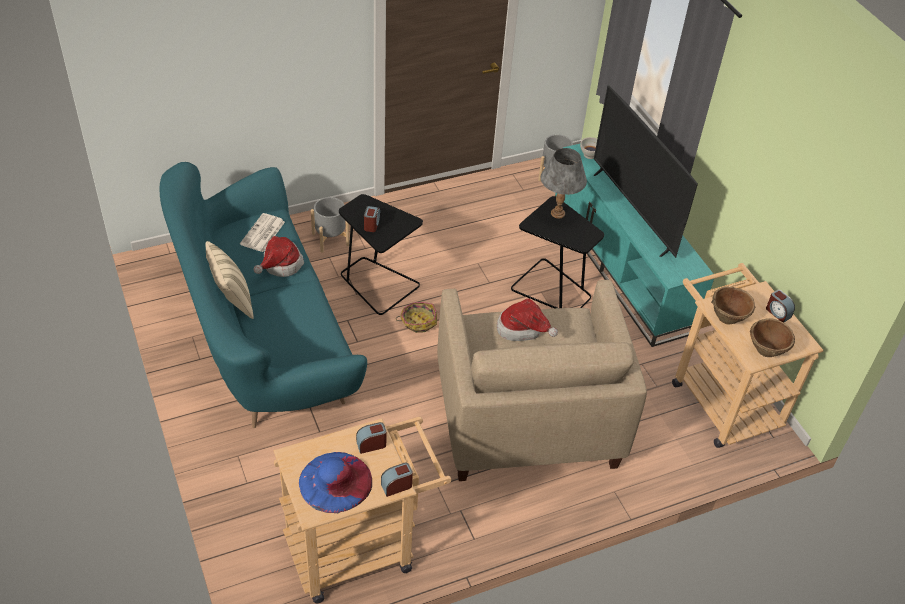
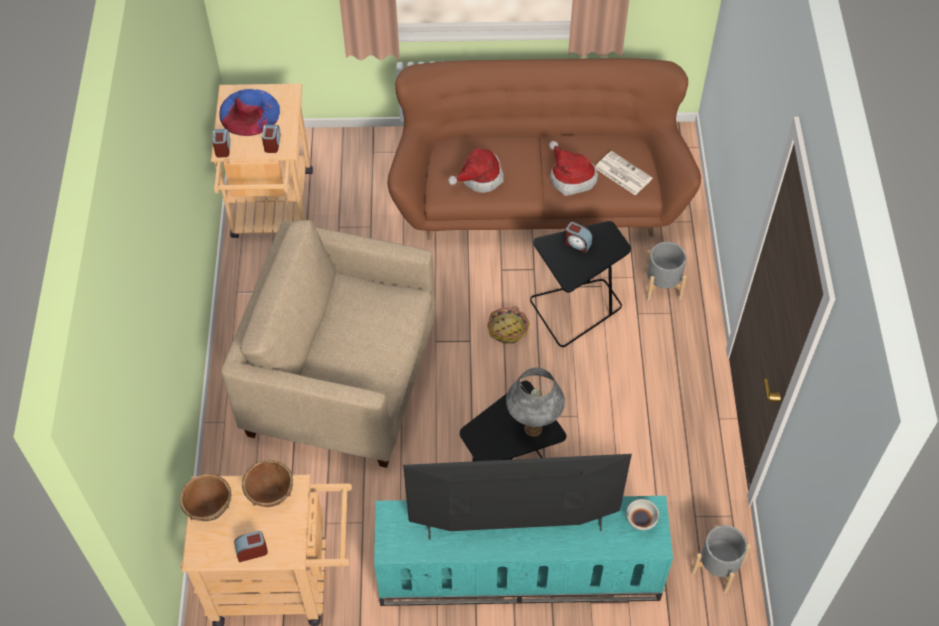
camera: 115 degrees right, 10 degrees up
turquoise sofa [160,162,367,428] -> brown sofa [387,58,701,241]
beige pillow [206,241,254,319] -> none
hat [497,298,558,341] -> hat moved to [448,148,504,193]

